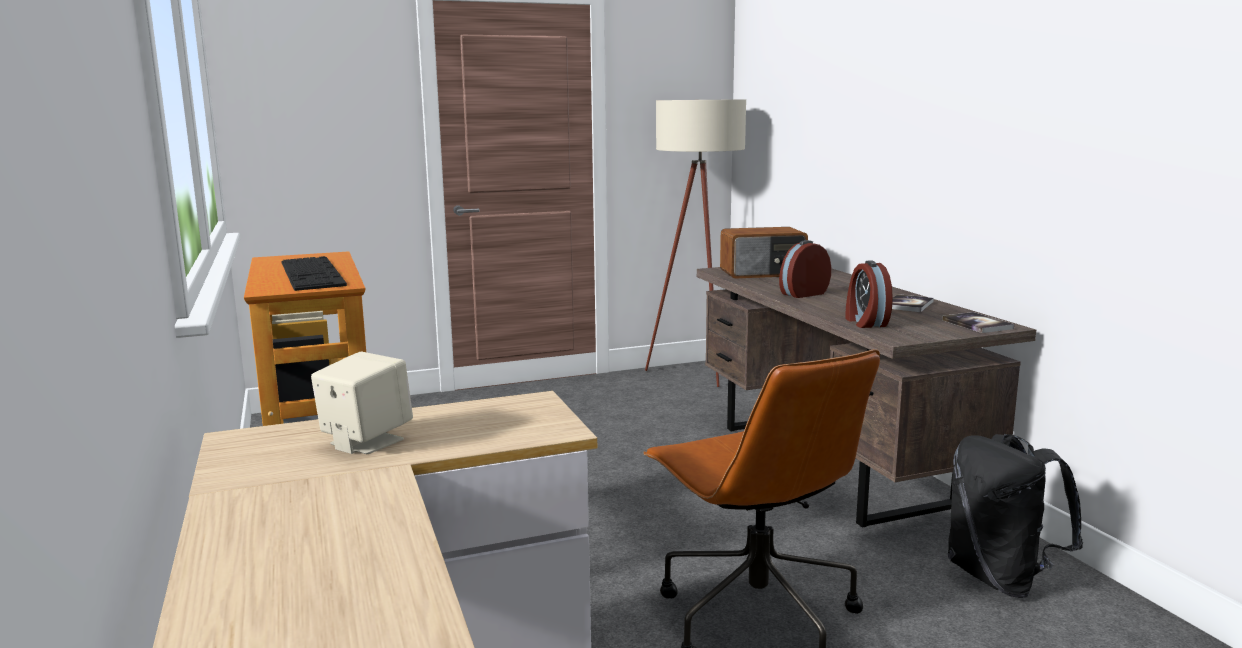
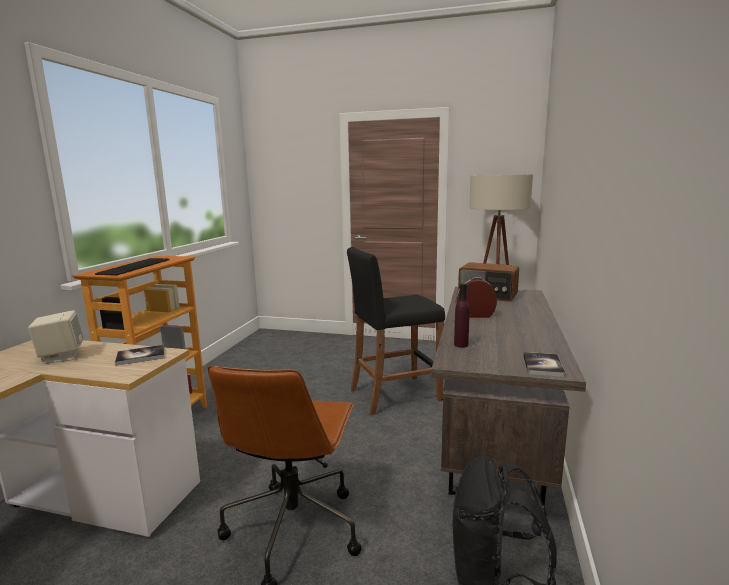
camera: 35 degrees right, 0 degrees up
alarm clock [845,260,893,328] -> purple bottle [454,283,470,348]
book [892,294,934,312] -> book moved to [115,345,165,366]
none -> black stool [347,247,445,415]

